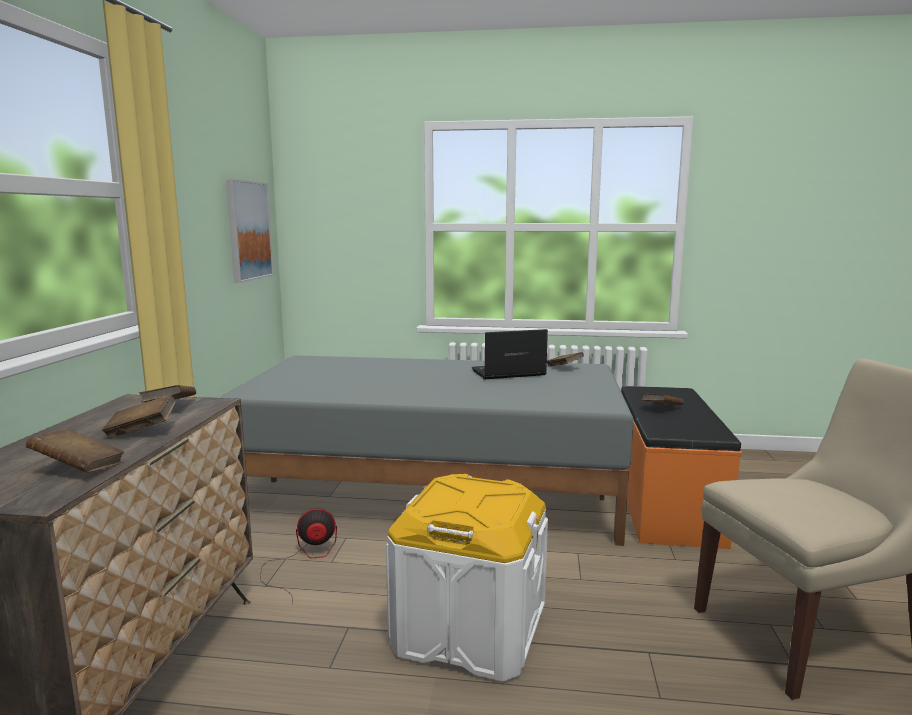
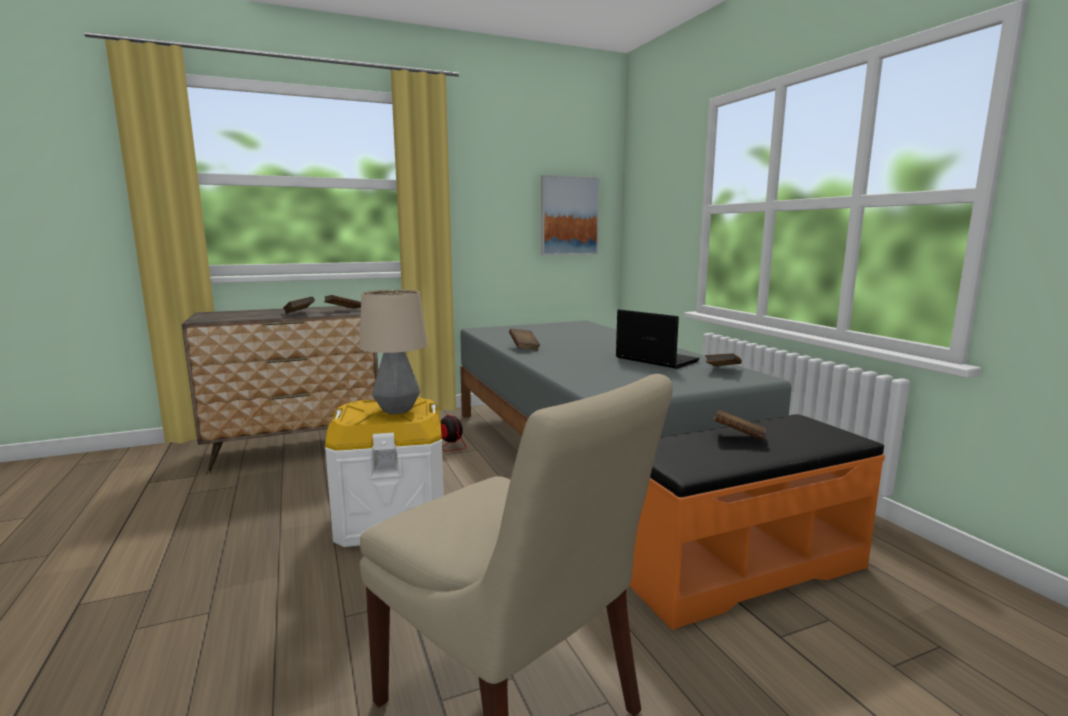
camera: 60 degrees right, 0 degrees up
brown book [26,429,124,473] -> brown book moved to [509,329,540,350]
none -> table lamp [359,290,428,414]

